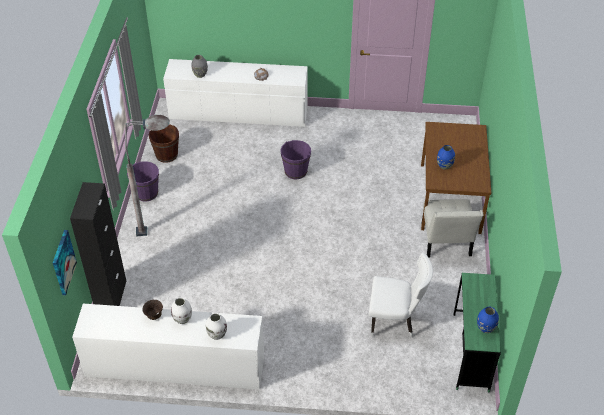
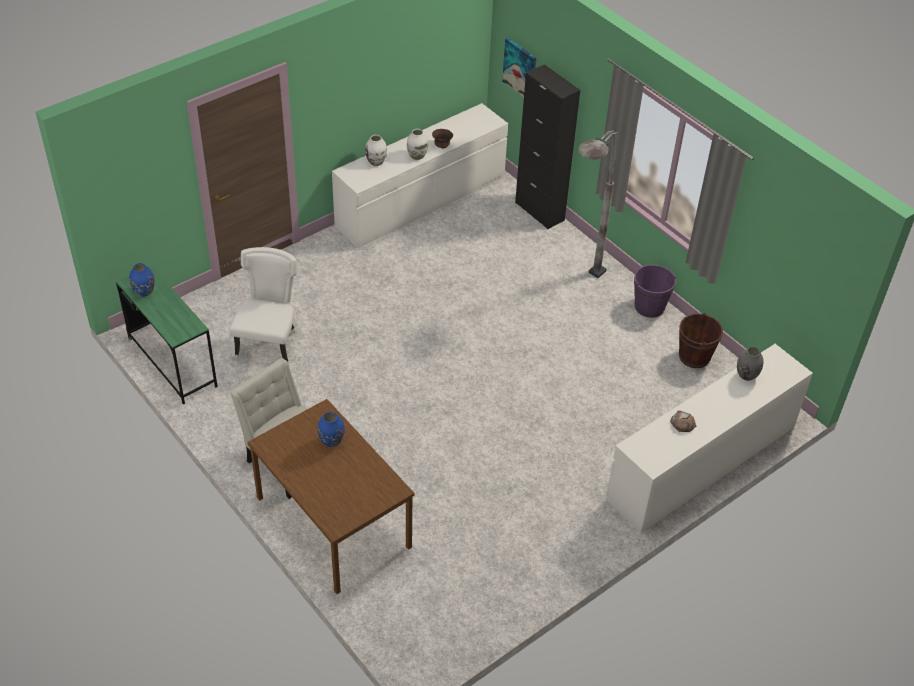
camera: 135 degrees right, 0 degrees up
purple bucket [280,140,311,179] -> none
white chair [369,253,433,337] -> white chair turned 135 degrees clockwise [229,247,297,367]

